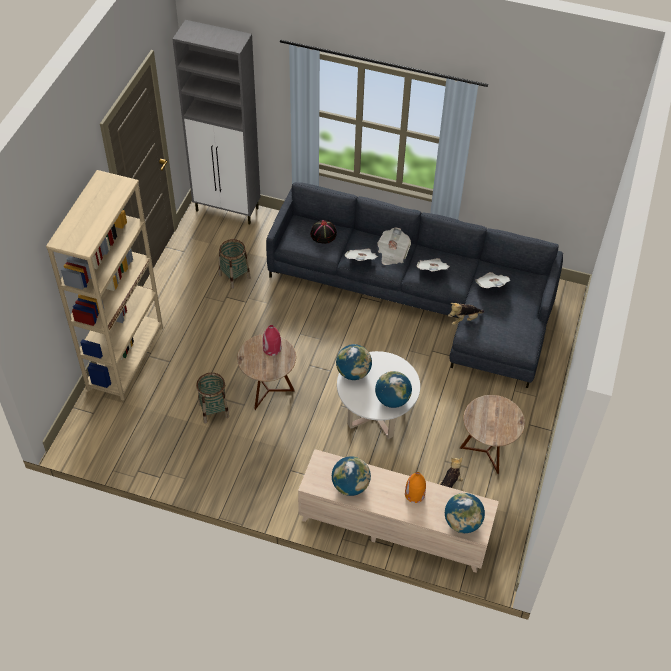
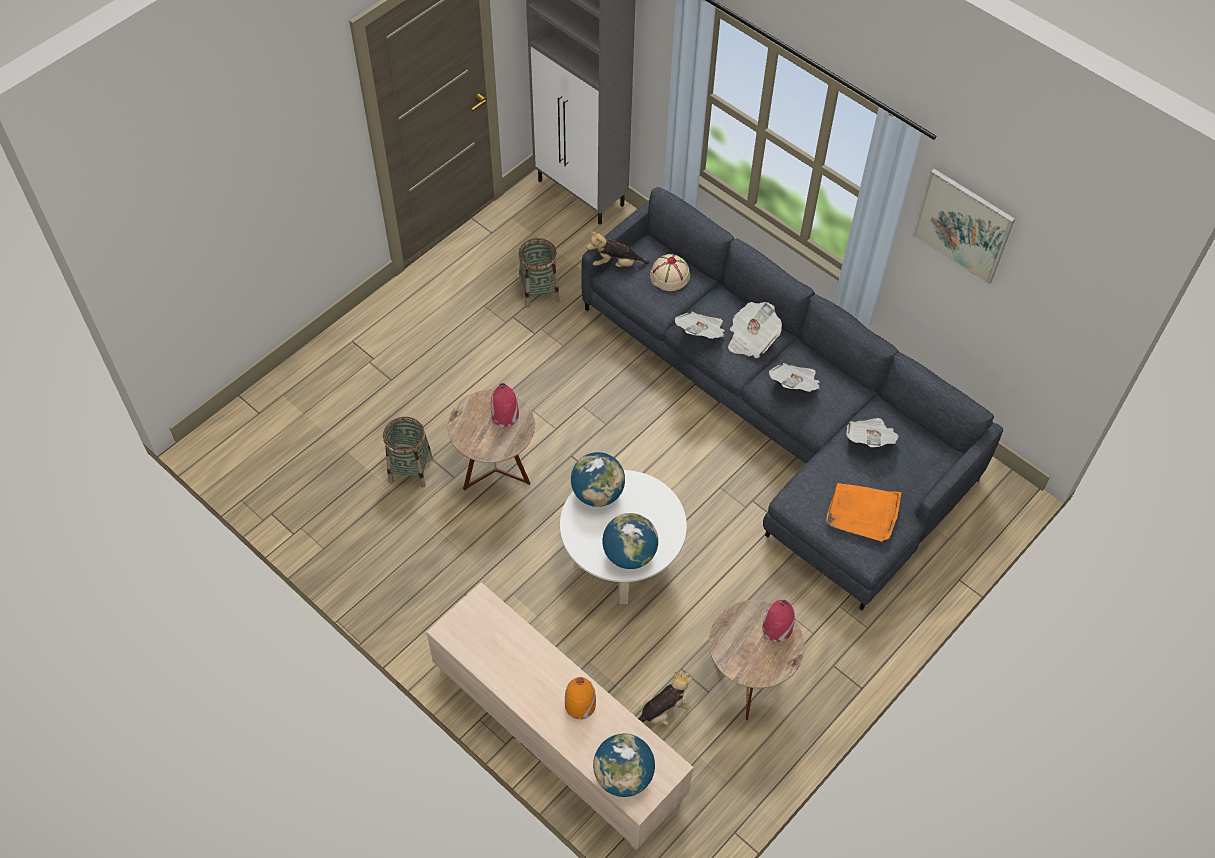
camera: 25 degrees right, 5 degrees up
beige bookcase [46,170,163,401] -> none
black hat [310,220,337,244] -> beige hat [650,254,690,291]
globe [332,456,371,496] -> none
plush toy [448,303,484,325] -> plush toy moved to [587,231,650,267]
none -> red vase [763,600,795,642]
none -> orange tray [826,483,901,542]
none -> picture [913,169,1015,284]

